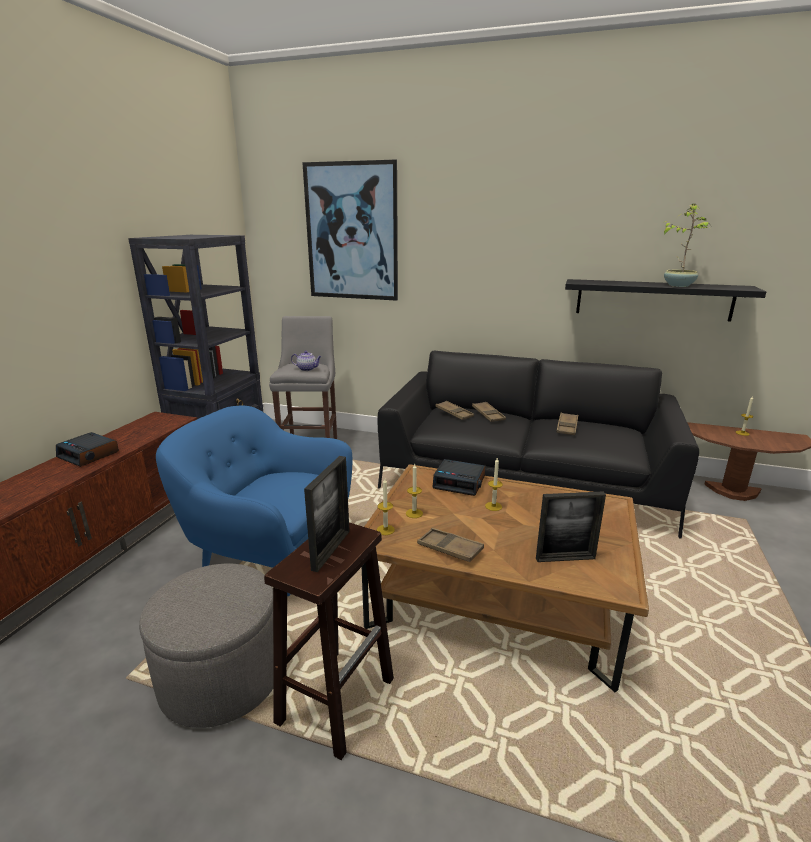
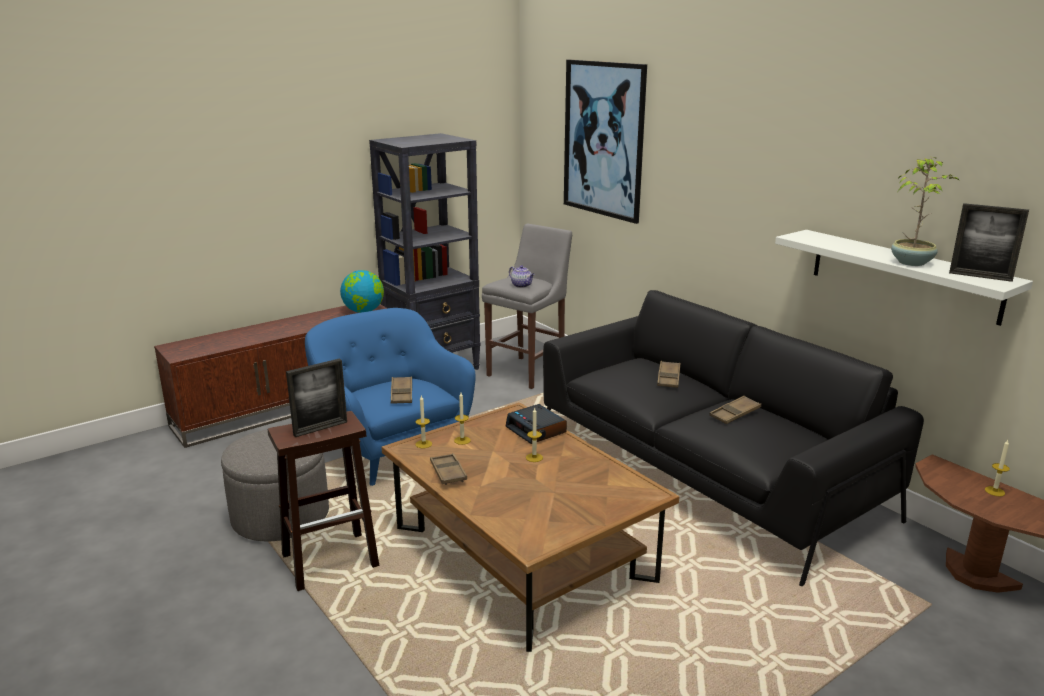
camera: 35 degrees right, 0 degrees up
alarm clock [56,432,119,467] -> none
brown tray [435,401,474,420] -> brown tray moved to [391,376,412,404]
picture frame [536,491,606,562] -> picture frame moved to [949,203,1029,282]
black shelf [565,279,766,322] -> white shelf [775,230,1033,326]
none -> globe [340,270,384,313]

